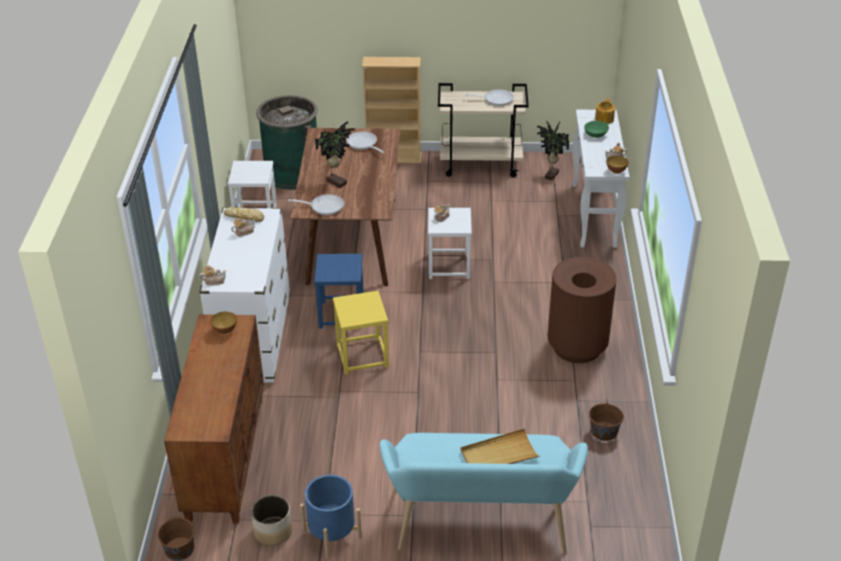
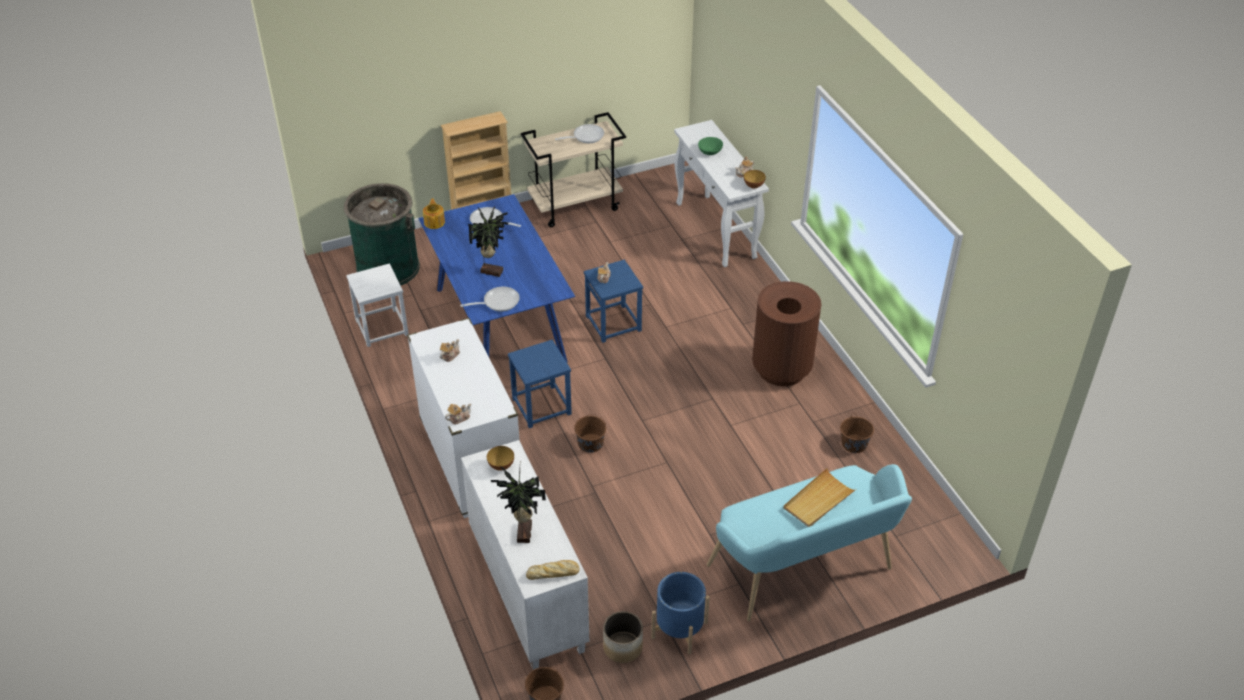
camera: 25 degrees left, 5 degrees up
brown cabinet [164,314,264,524] -> white cabinet [461,440,589,670]
bread [224,207,264,222] -> bread moved to [526,560,580,580]
brown dining table [291,128,400,286] -> blue dining table [419,194,575,362]
yellow stool [333,291,389,375] -> brown bucket [574,414,606,453]
white stool [428,208,472,279] -> blue stool [584,260,643,343]
potted plant [537,121,569,181] -> potted plant moved to [491,465,546,543]
teapot [595,98,615,124] -> teapot moved to [423,198,445,229]

